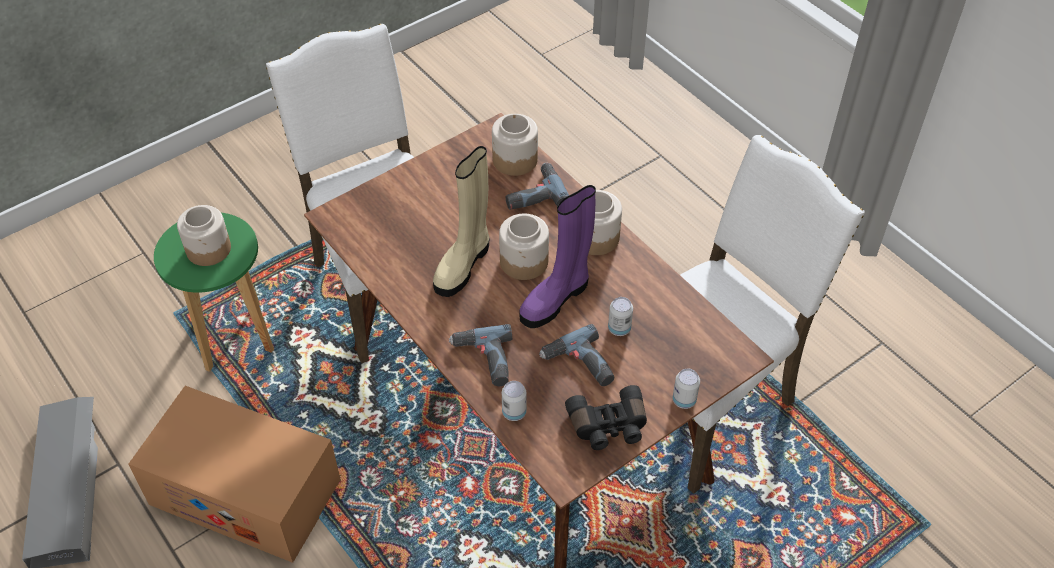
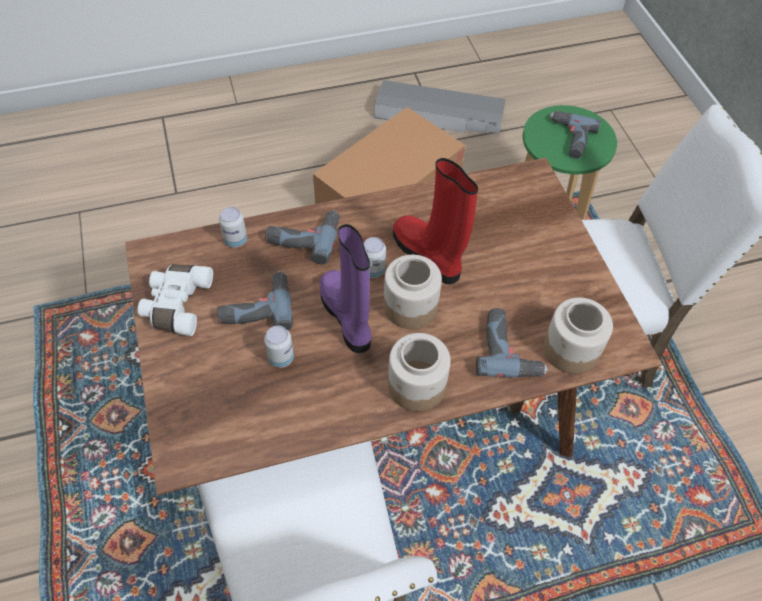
camera: 110 degrees right, 5 degrees up
jar [177,205,231,266] -> power drill [550,111,601,159]
beige boot [433,146,489,297] -> red boot [393,158,478,284]
black binoculars [565,385,647,450] -> white binoculars [138,265,213,336]
can [672,369,700,409] -> can moved to [364,237,386,278]

